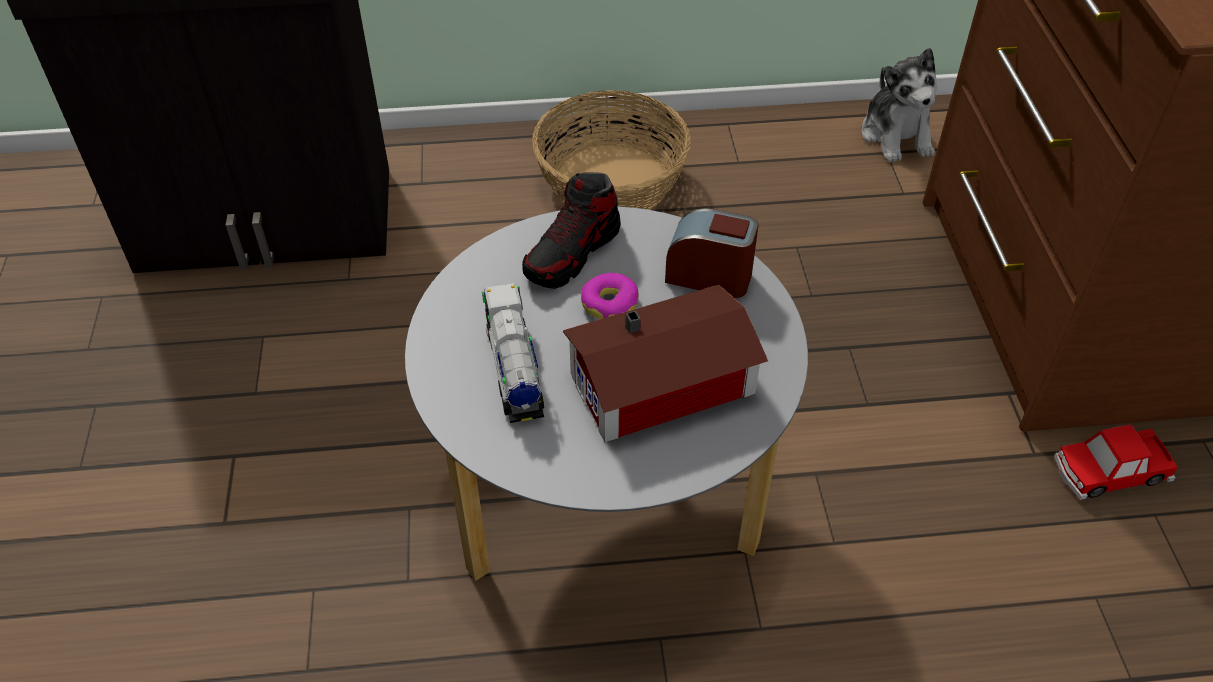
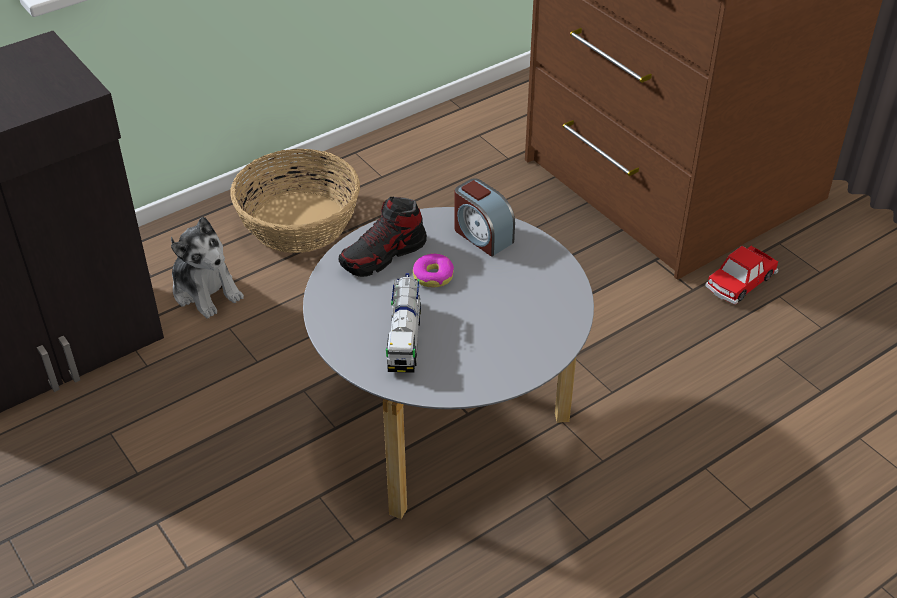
camera: 30 degrees left, 5 degrees down
toy truck [482,283,544,423] -> toy truck turned 135 degrees counterclockwise [386,273,421,373]
shoe [522,172,621,289] -> shoe turned 45 degrees clockwise [339,197,427,277]
toy house [563,285,768,442] -> none
alarm clock [665,208,758,298] -> alarm clock turned 120 degrees counterclockwise [454,178,515,257]
plush toy [862,48,937,162] -> plush toy moved to [171,217,244,318]

